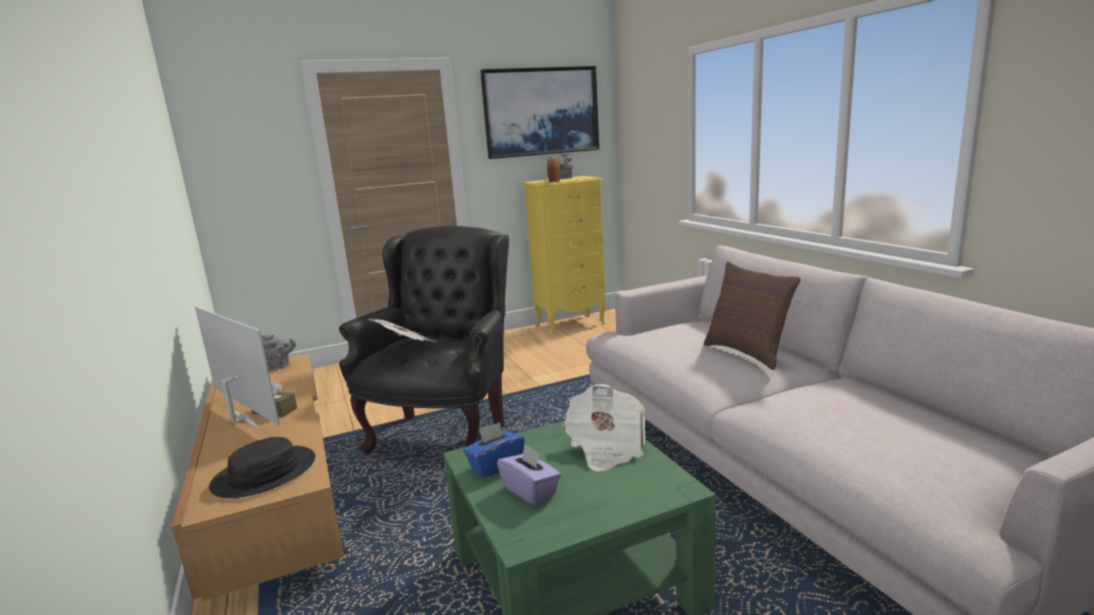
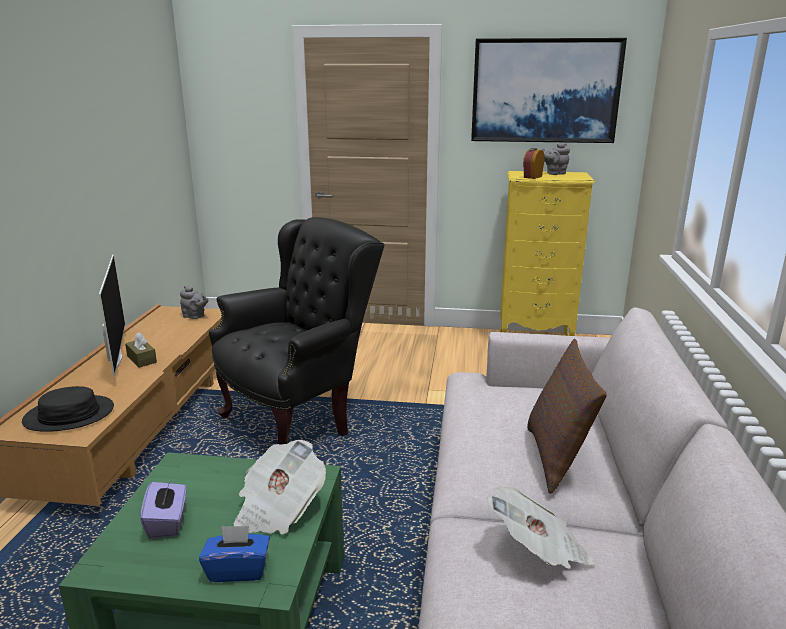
camera: 30 degrees right, 5 degrees up
newspaper [368,319,438,342] -> newspaper moved to [487,487,595,569]
blue tissue box [464,422,525,477] -> blue tissue box moved to [199,526,270,582]

